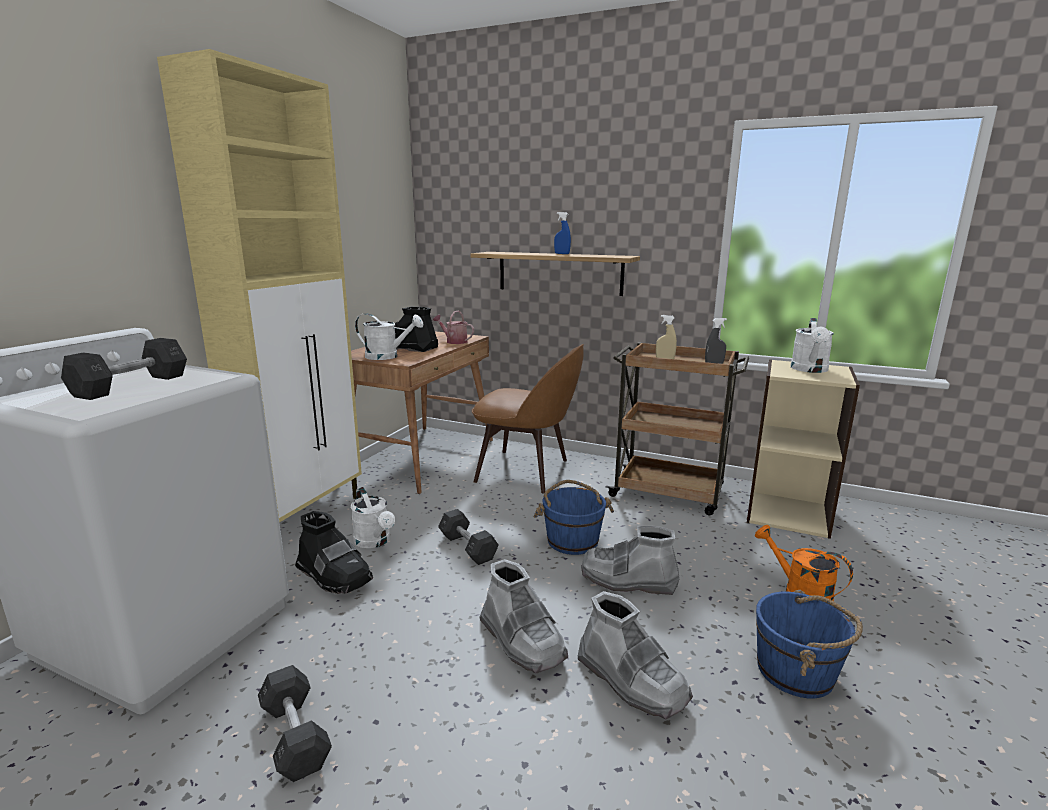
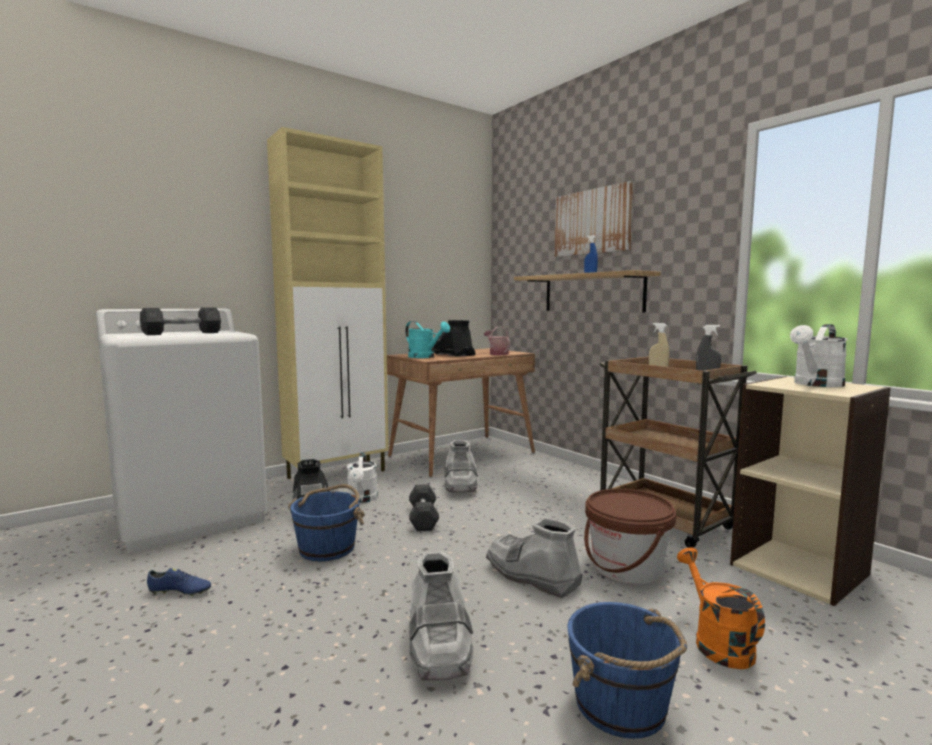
camera: 30 degrees right, 10 degrees down
grey dumbbell [258,665,332,782] -> blue shoe [147,568,211,596]
white watering can [355,313,423,360] -> turquoise watering can [405,321,450,358]
brown chair [472,344,584,493] -> none
grey boot [480,559,568,674] -> grey boot moved to [444,440,478,492]
blue bucket [534,480,614,555] -> blue bucket moved to [288,484,365,561]
none -> picture [554,181,633,257]
none -> brown bucket [584,489,676,584]

